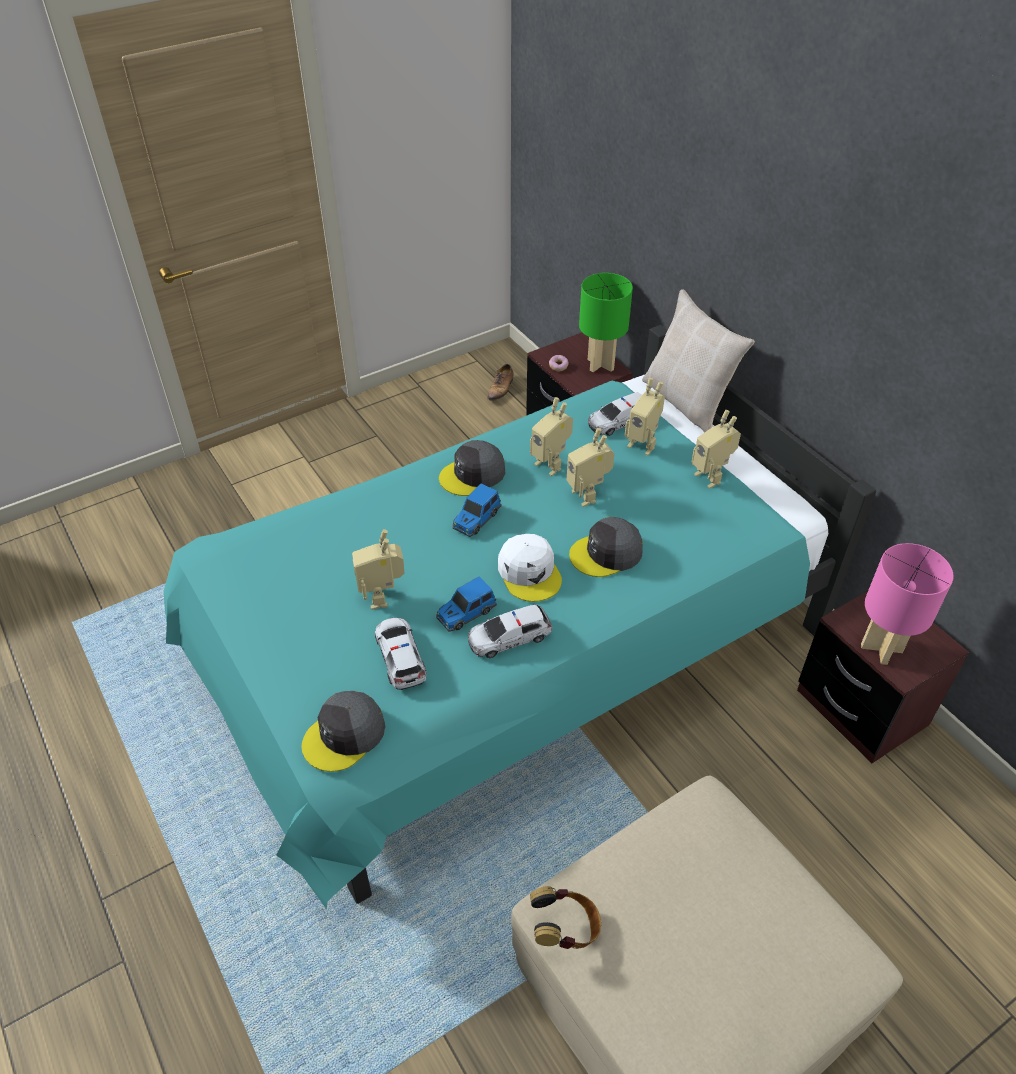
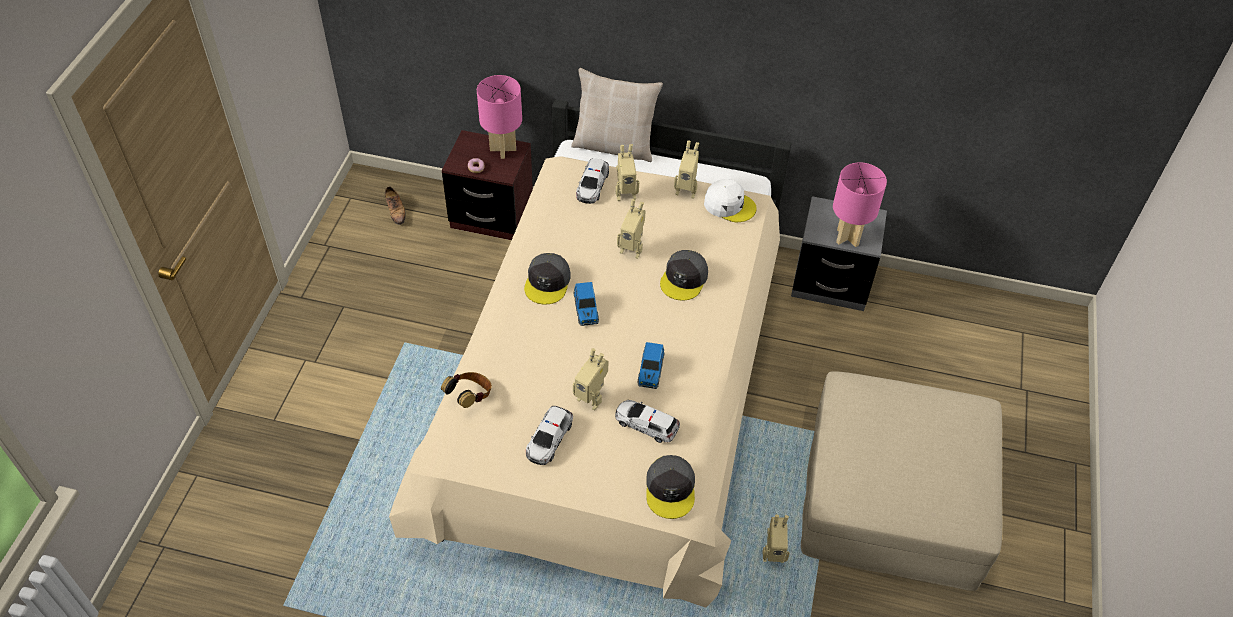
camera: 45 degrees left, 5 degrees up
turquoise bed [164,325,876,909] -> beige bed [389,99,792,608]
toy car [468,605,552,658] -> toy car moved to [526,406,573,465]
white cap [498,534,562,602] -> white cap moved to [704,179,757,222]
toy robot [530,397,573,476] -> toy robot moved to [763,514,790,563]
headphones [530,886,601,949] -> headphones moved to [441,372,492,408]
green table lamp [579,273,633,372] -> pink table lamp [477,75,522,159]
brown nightstand [797,591,969,763] -> grey nightstand [791,196,887,311]

